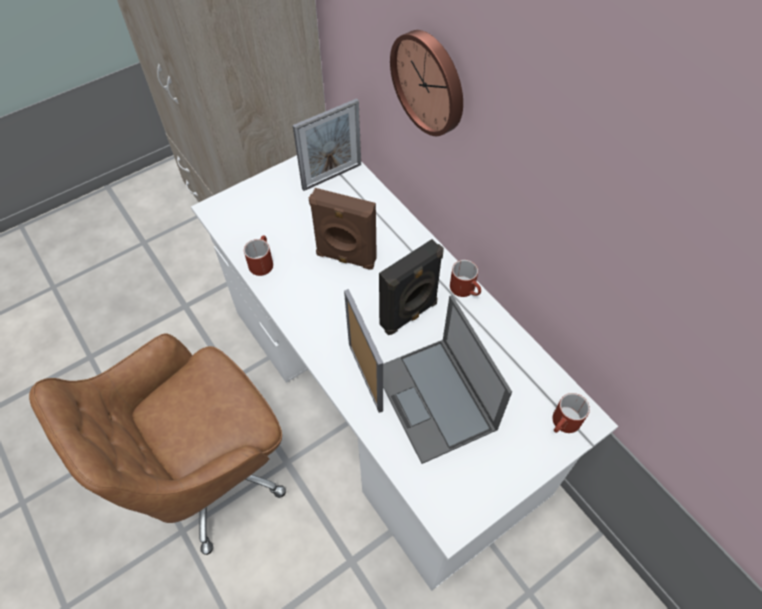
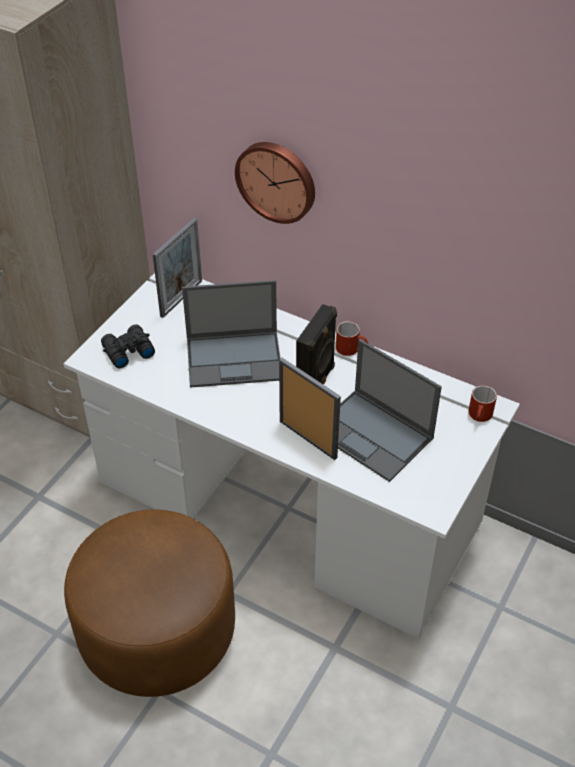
camera: 25 degrees left, 10 degrees down
brown office chair [29,334,286,555] -> brown ottoman [64,509,235,697]
red mug [244,235,273,276] -> none
brown speaker [309,188,377,270] -> laptop [182,280,280,388]
none -> black binoculars [101,324,155,368]

